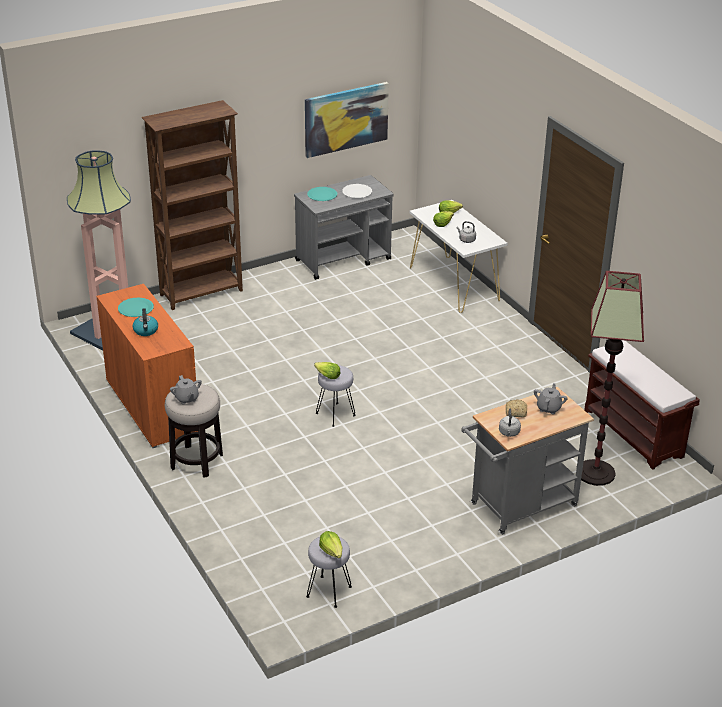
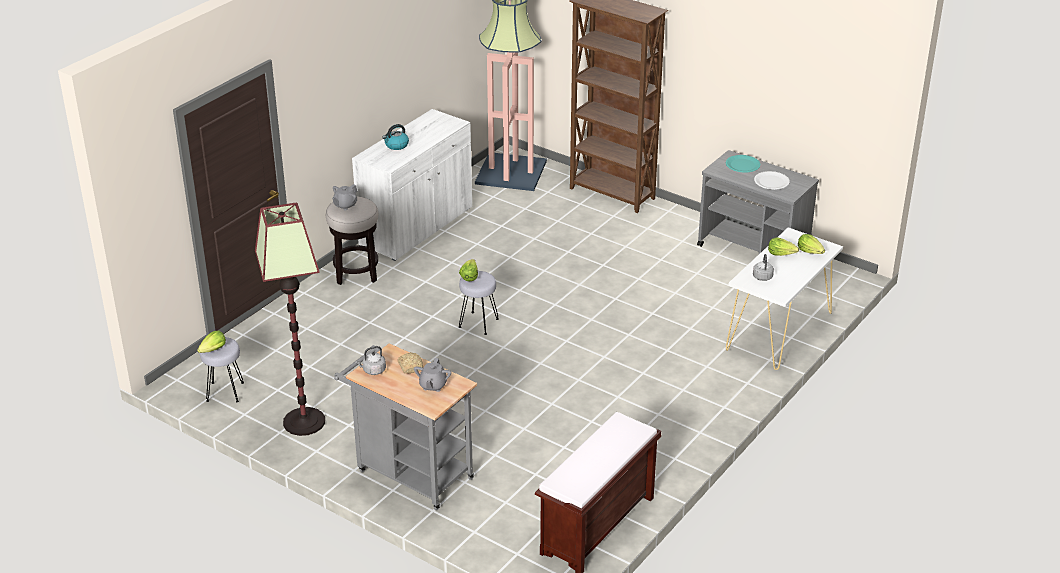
camera: 65 degrees right, 0 degrees up
orange cabinet [96,284,198,448] -> white cabinet [352,109,472,261]
turquoise plate [118,298,154,317] -> none
picture [305,82,389,158] -> none
grey teapot [534,383,568,414] -> grey teapot turned 105 degrees clockwise [414,358,451,392]
floor lamp [581,271,644,486] -> floor lamp moved to [255,203,325,436]

